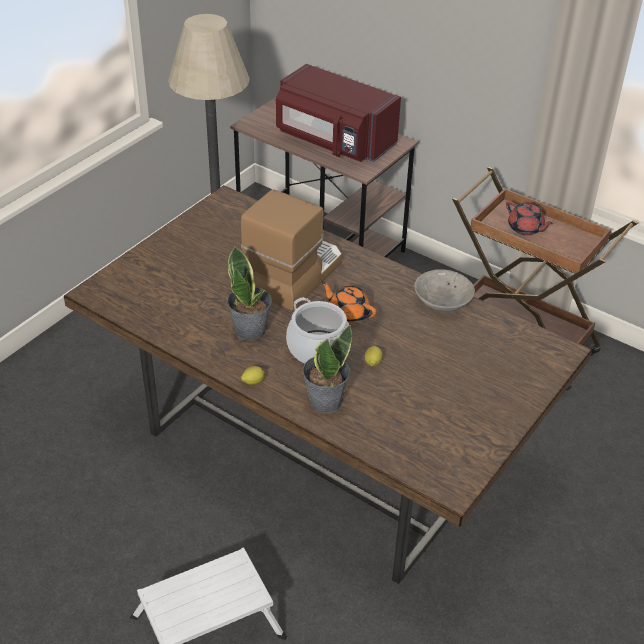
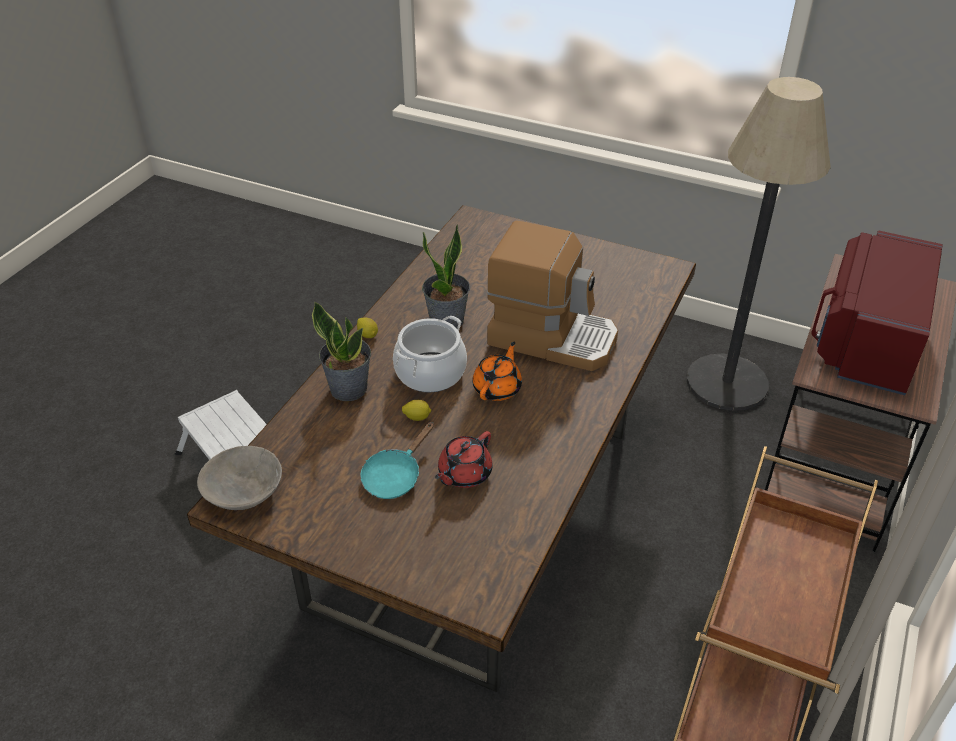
camera: 80 degrees right, 0 degrees up
grey bowl [414,269,475,312] -> grey bowl moved to [197,446,282,510]
red teapot [506,201,554,235] -> red teapot moved to [435,431,493,488]
none -> turquoise frying pan [360,422,434,499]

